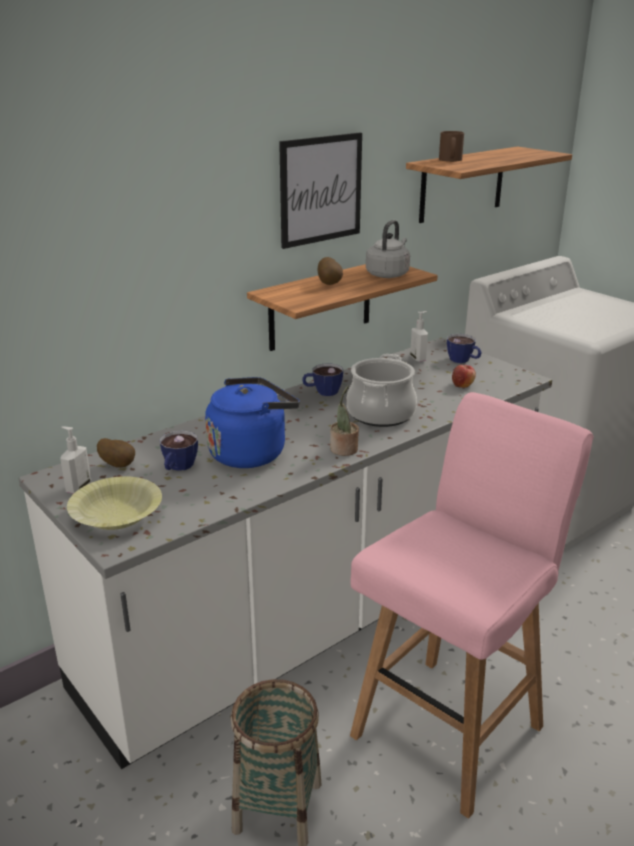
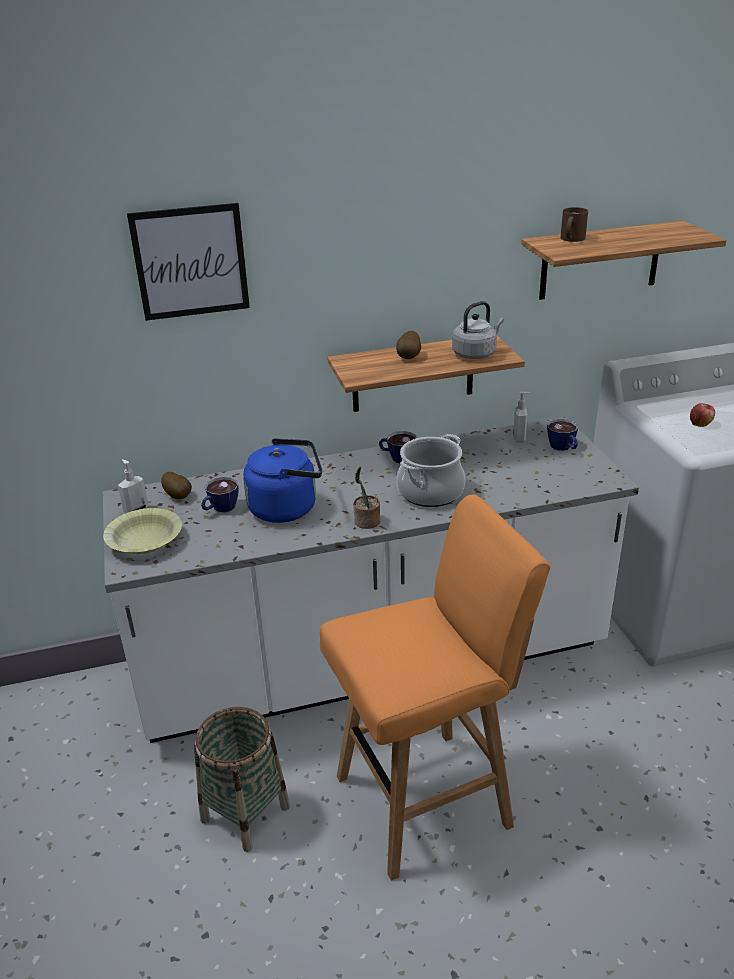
camera: 25 degrees right, 5 degrees up
picture [279,133,362,249] -> picture moved to [127,203,250,321]
pink stool [350,392,594,818] -> orange stool [320,494,550,880]
apple [452,365,476,388] -> apple moved to [690,403,715,427]

